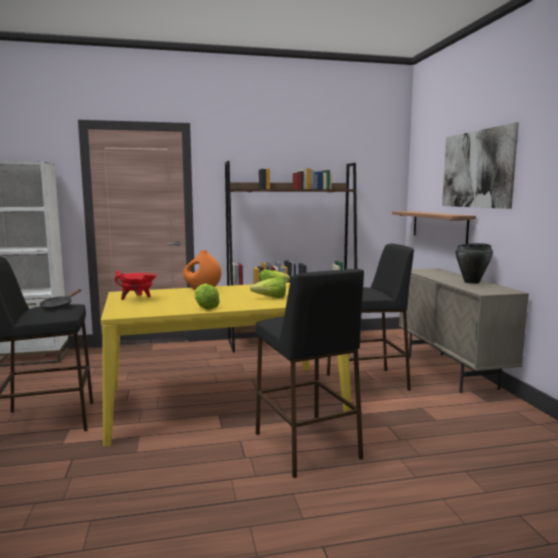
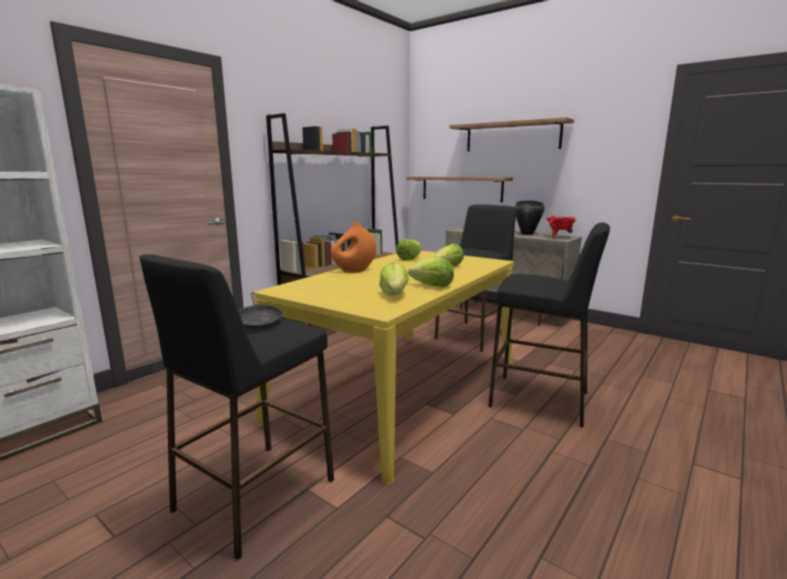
camera: 40 degrees left, 5 degrees up
red cooking pot [115,271,157,300] -> red cooking pot moved to [546,215,576,239]
picture [442,122,519,209] -> shelf [450,117,574,151]
none -> lettuce [380,262,409,296]

